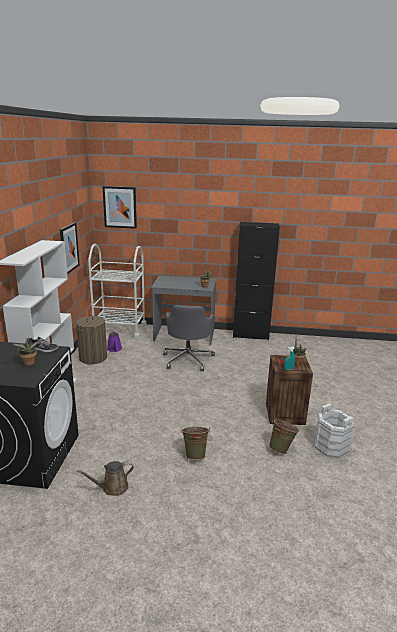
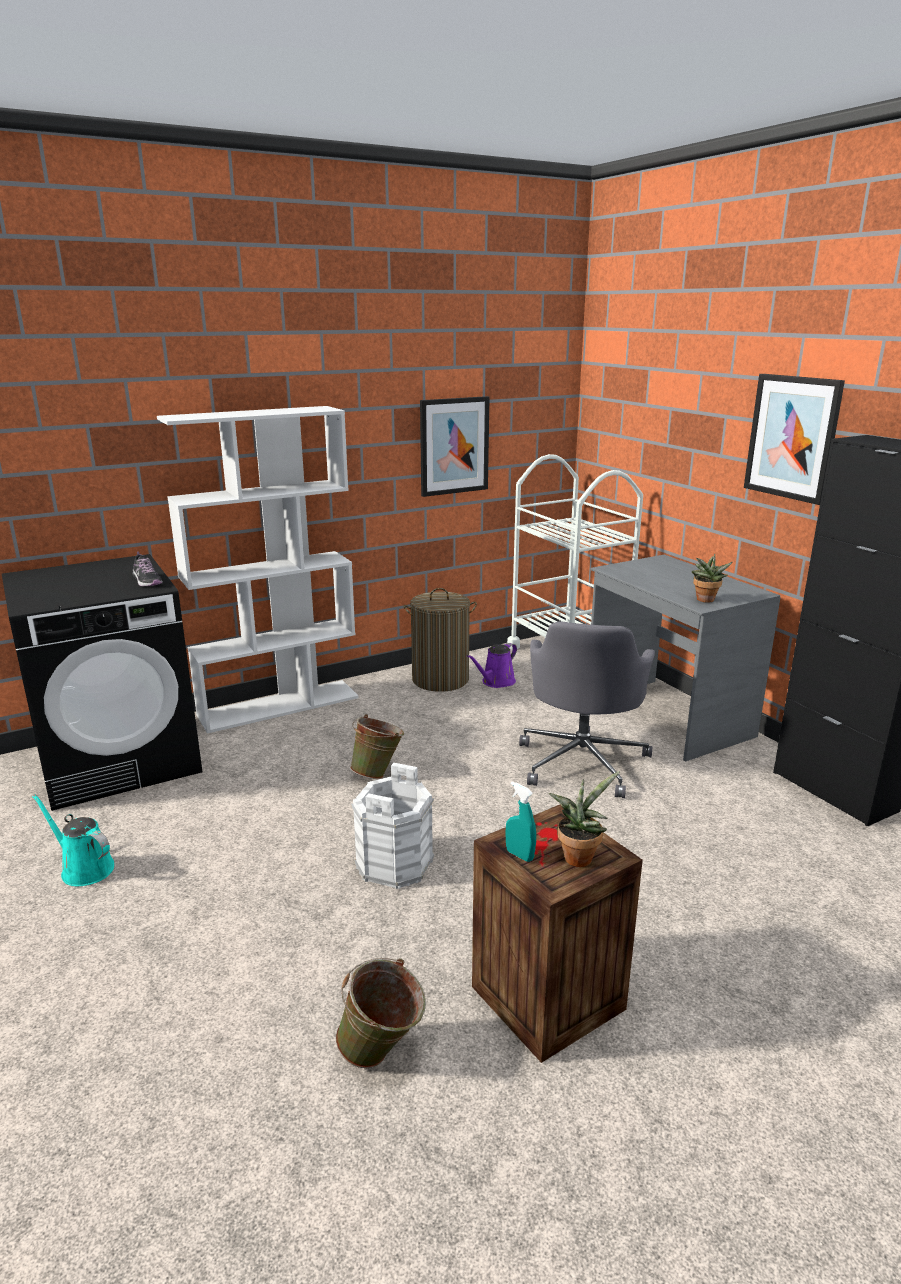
camera: 55 degrees right, 0 degrees up
potted plant [12,338,40,366] -> none
brown watering can [77,461,134,496] -> turquoise watering can [32,794,114,886]
picture [102,186,137,229] -> picture moved to [744,374,845,505]
grey office chair [163,305,215,371] -> grey office chair turned 45 degrees counterclockwise [519,621,655,798]
green bucket [181,427,210,460] -> green bucket moved to [350,714,404,779]
white bucket [314,403,354,459] -> white bucket moved to [351,763,434,889]

